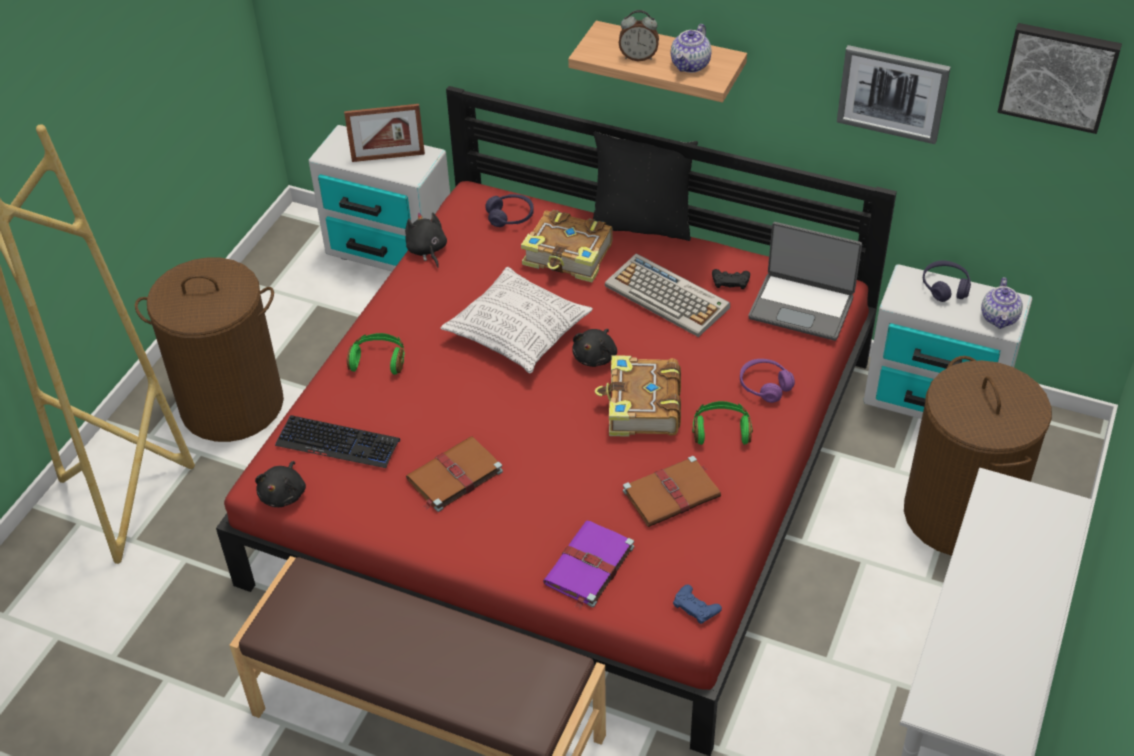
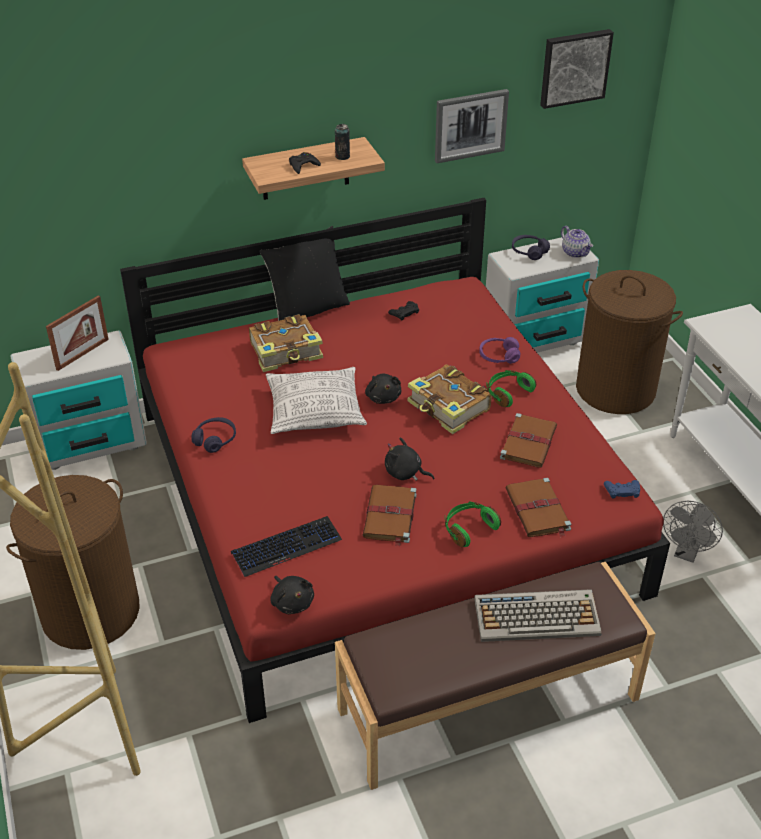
camera: 45 degrees left, 5 degrees down
green headphones [347,333,405,375] -> green headphones moved to [445,501,501,547]
black plush toy [405,212,447,268] -> black plush toy moved to [385,438,434,481]
purple headphones [485,194,534,227] -> purple headphones moved to [191,417,236,453]
purple book [543,520,634,609] -> brown book [505,478,571,537]
keyboard [605,254,730,337] -> keyboard moved to [474,589,602,642]
alarm clock [619,10,659,61] -> black game controller [289,152,321,174]
teapot [671,24,711,73] -> can [335,124,350,160]
laptop [748,222,862,341] -> none
none -> grey fan [663,501,723,563]

